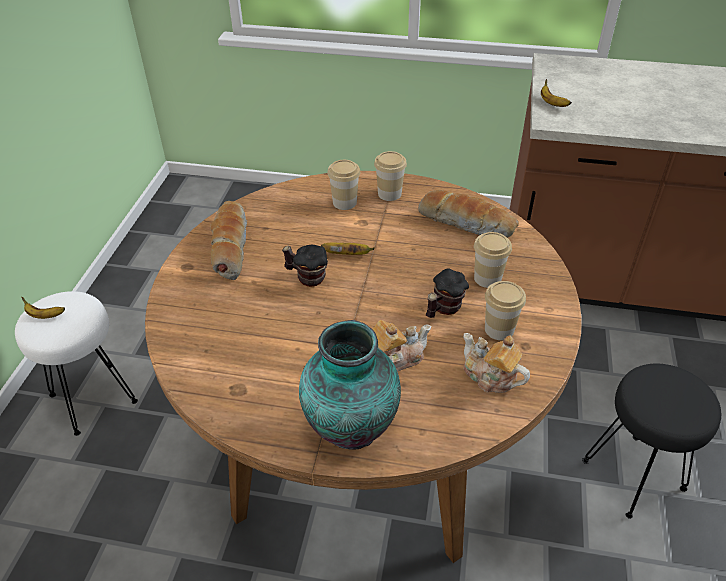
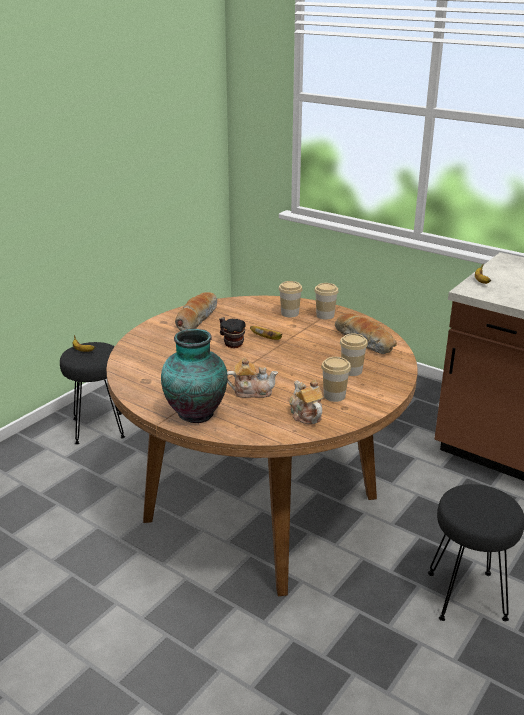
camera: 25 degrees right, 15 degrees down
white stool [15,291,138,436] -> black stool [60,342,125,445]
mug [426,269,469,318] -> none

